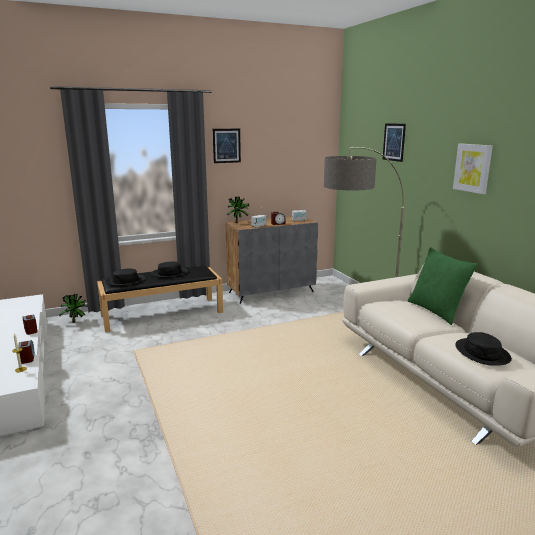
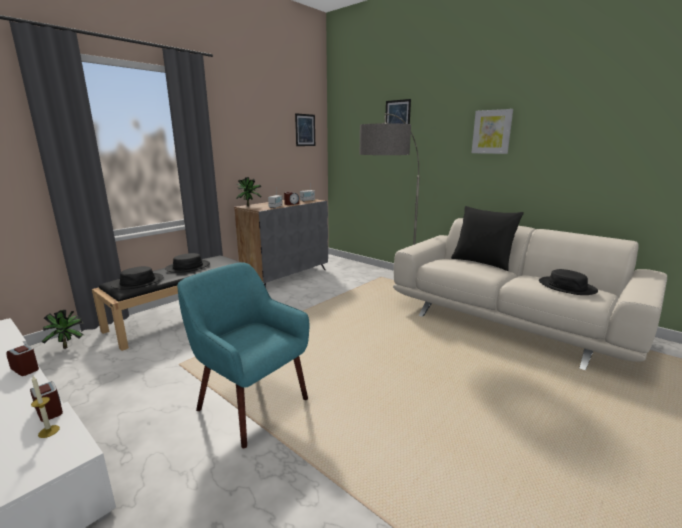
camera: 25 degrees left, 0 degrees up
picture [213,129,241,163] -> picture moved to [295,113,315,146]
green pillow [408,247,478,325] -> black pillow [451,206,524,271]
none -> turquoise armchair [177,262,310,448]

